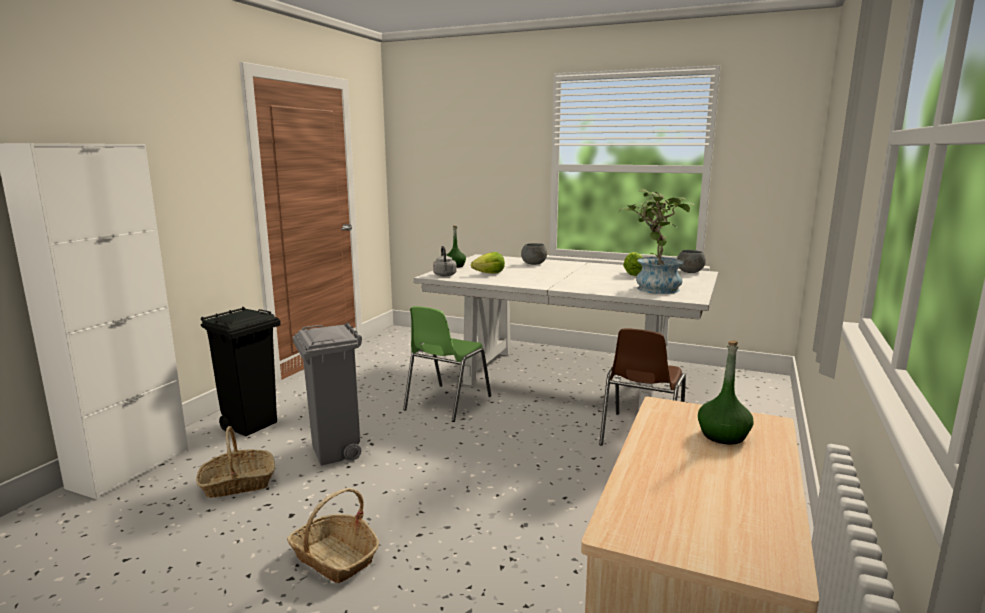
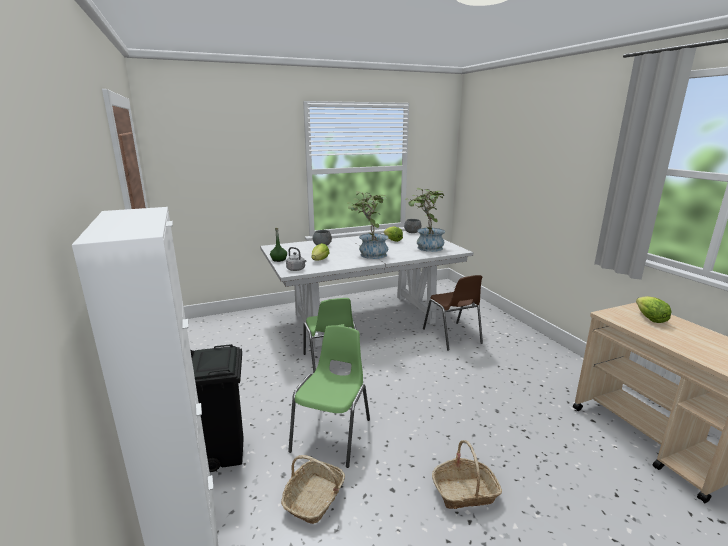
camera: 45 degrees left, 5 degrees up
grey trash can [293,322,362,466] -> green chair [288,325,370,468]
green bottle [698,341,754,445] -> lettuce [636,296,671,323]
none -> potted plant [348,191,389,259]

